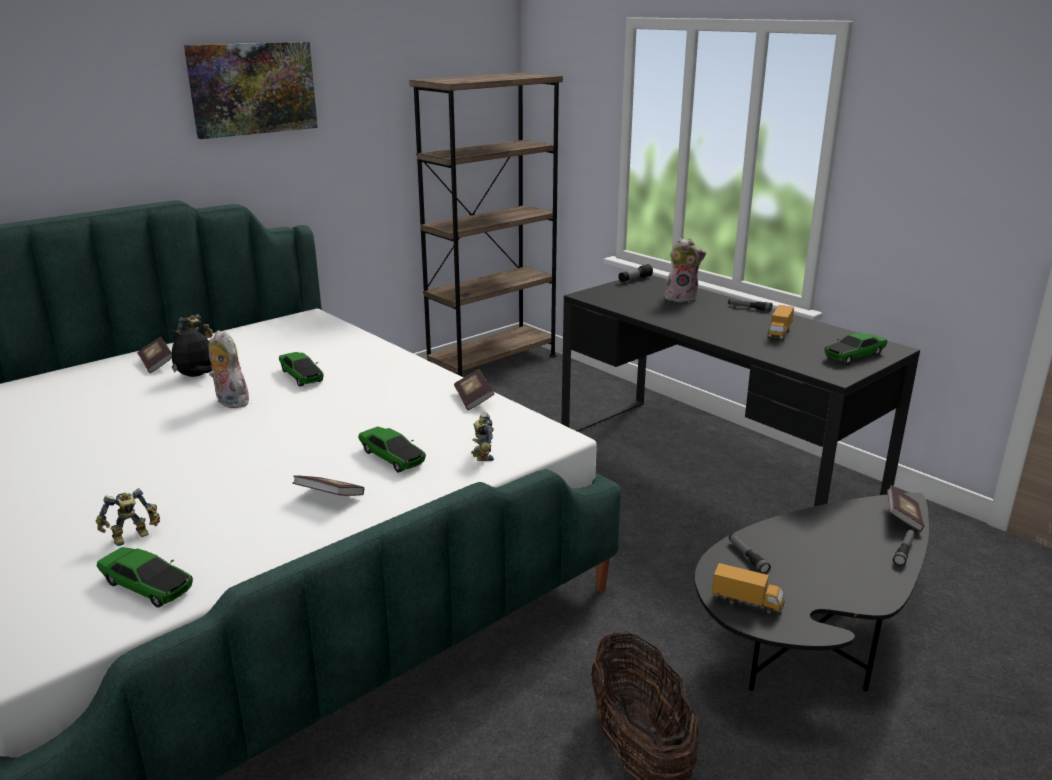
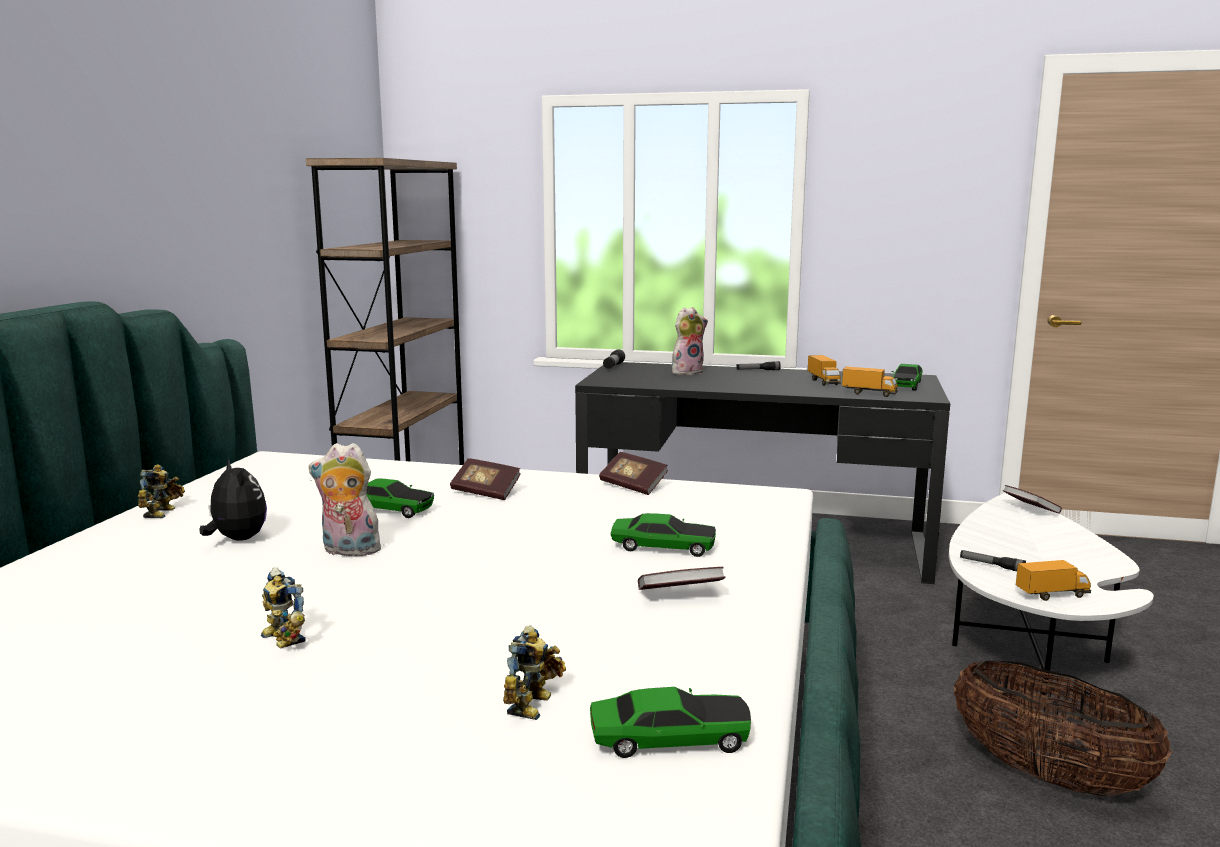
camera: 35 degrees left, 10 degrees down
book [137,337,172,373] -> book moved to [450,458,521,500]
plush toy [172,324,212,377] -> plush toy turned 120 degrees clockwise [199,458,267,541]
picture [184,41,318,139] -> none
toy robot [471,412,494,461] -> toy robot moved to [261,568,306,648]
black coffee table [695,492,929,691] -> white coffee table [949,493,1154,695]
flashlight [893,529,915,566] -> none
none -> toy truck [842,366,898,397]

